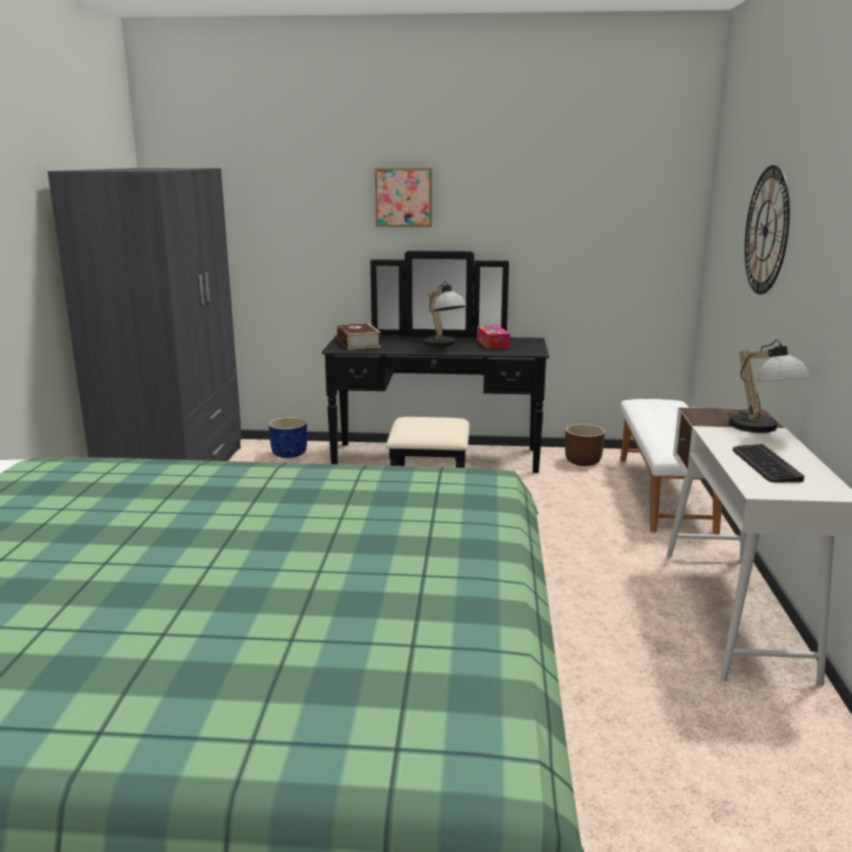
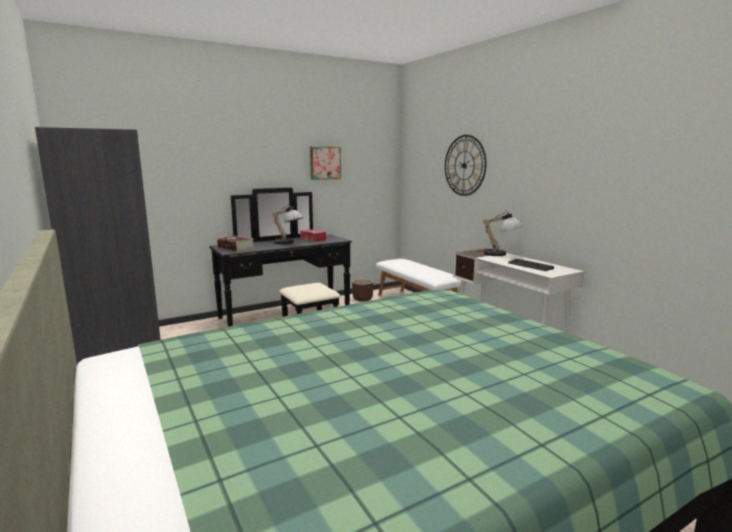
camera: 35 degrees left, 5 degrees down
blue planter [268,417,307,458] -> none
picture [375,168,432,227] -> picture moved to [310,147,341,180]

